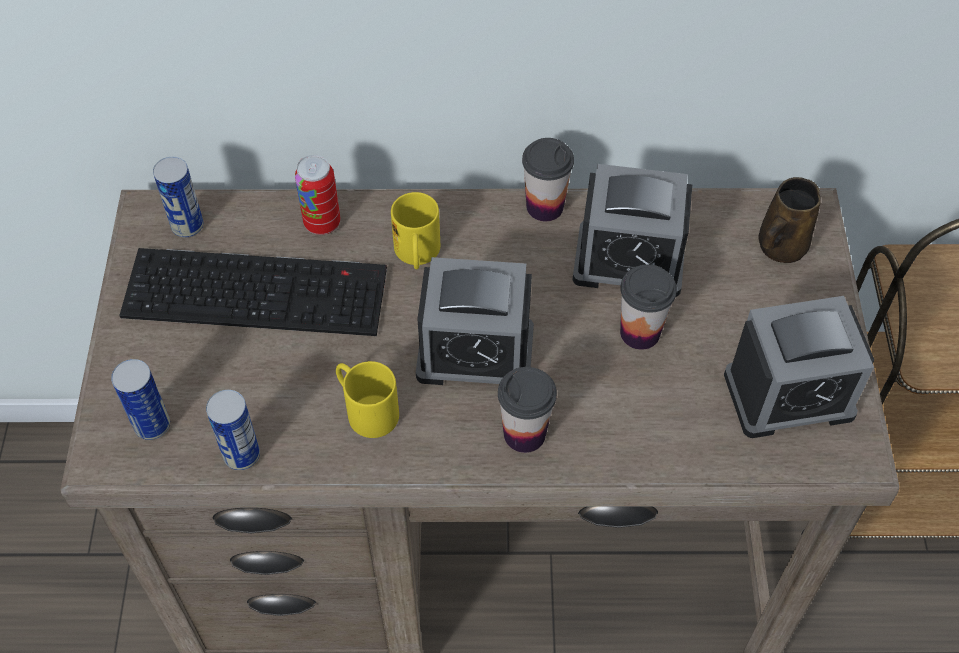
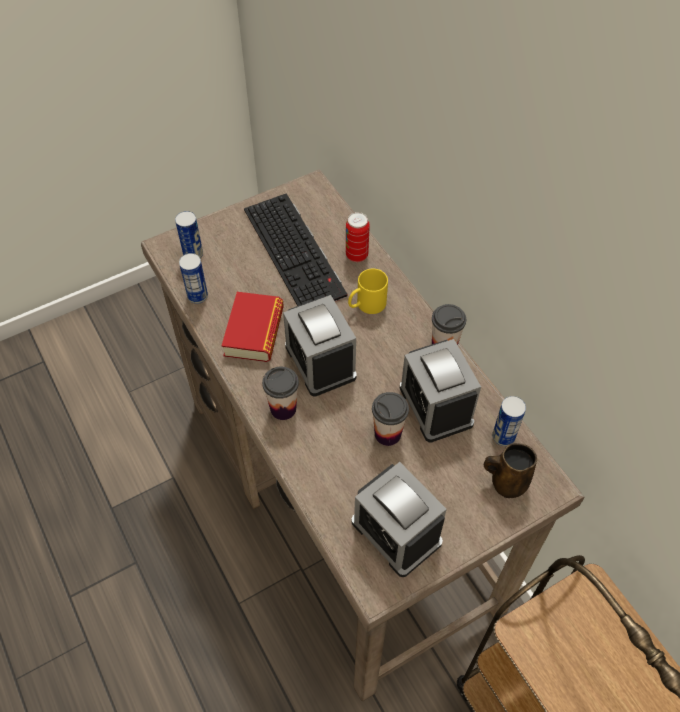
camera: 60 degrees right, 0 degrees up
can [153,157,203,238] -> can moved to [492,396,526,446]
yellow mug [336,361,399,438] -> book [221,292,284,362]

